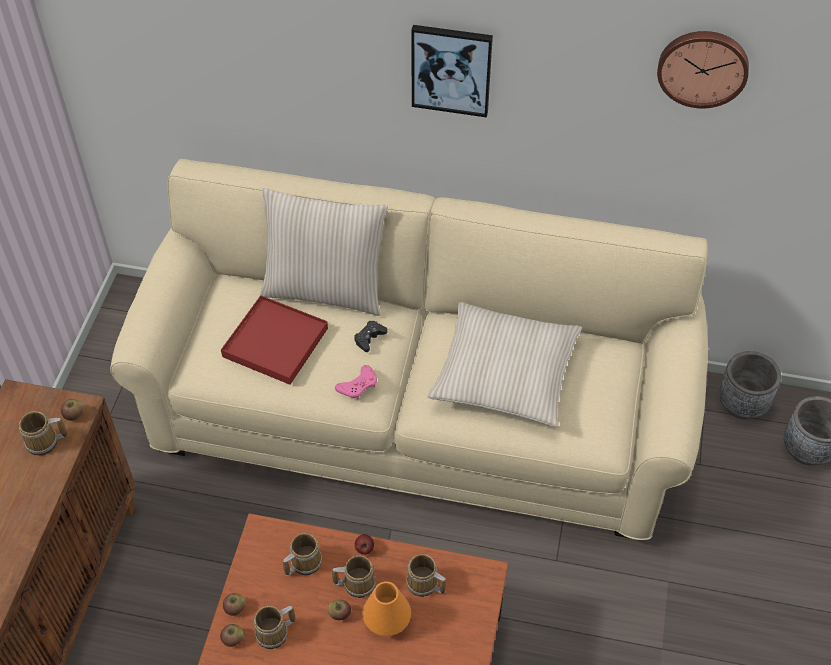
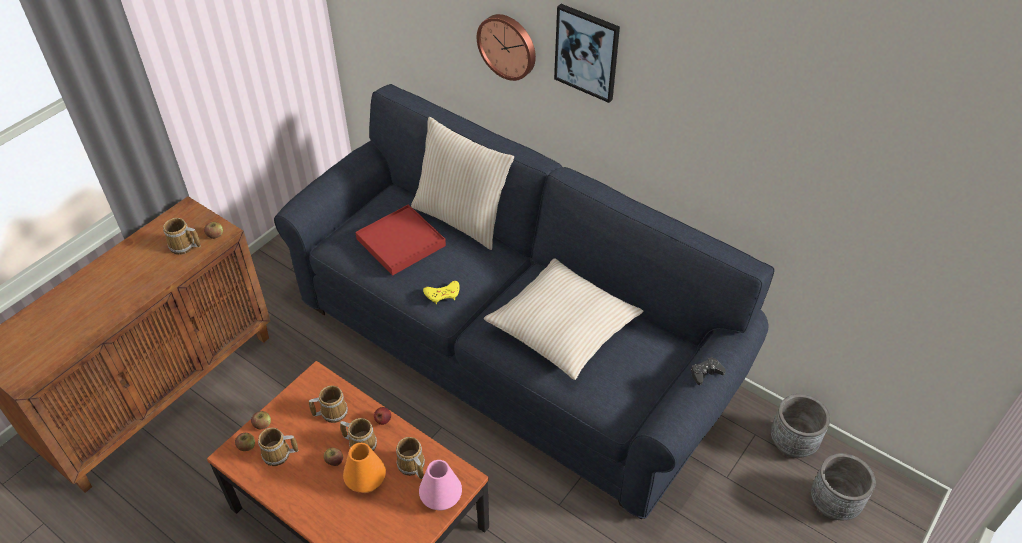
camera: 25 degrees right, 5 degrees down
beige sofa [110,159,708,541] -> blue sofa [274,84,774,519]
pink game controller [335,365,377,400] -> yellow game controller [423,281,460,304]
black game controller [354,321,387,352] -> black game controller moved to [691,357,726,385]
wall clock [657,31,749,108] -> wall clock moved to [477,14,536,81]
none -> pink vase [419,460,462,511]

